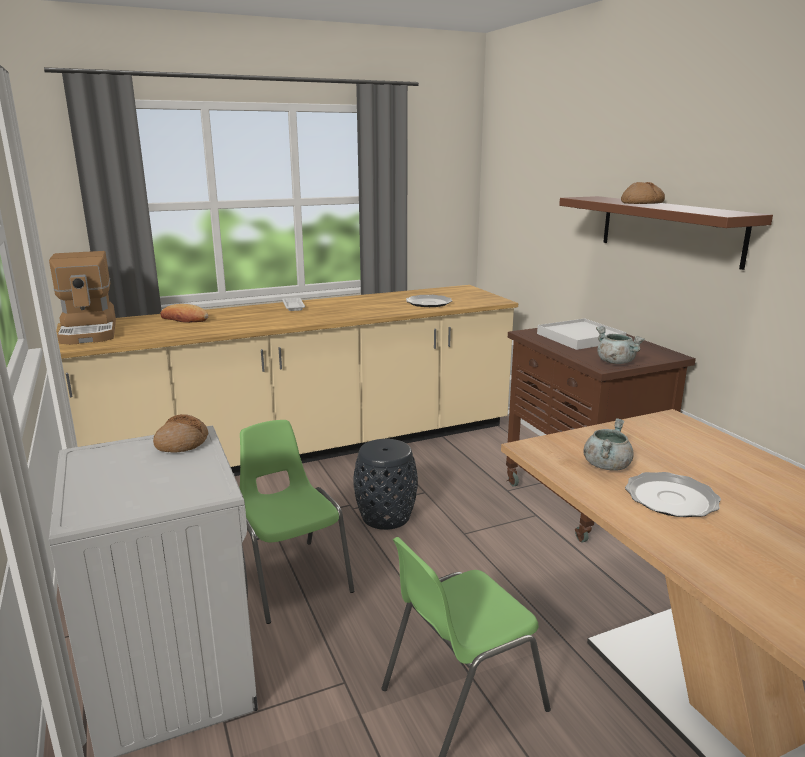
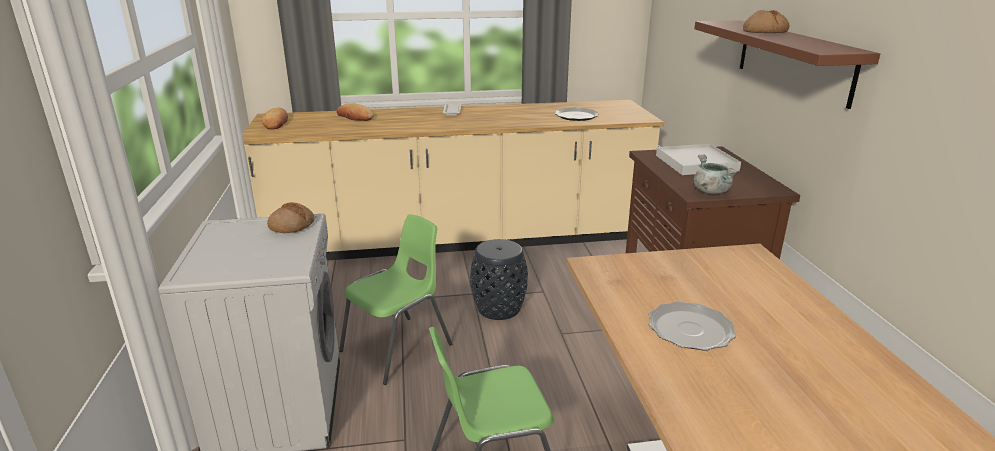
camera: 15 degrees right, 5 degrees up
coffee machine [49,251,116,345] -> bread [262,108,288,130]
green chair [240,420,354,624] -> green chair turned 60 degrees clockwise [339,214,452,385]
grey cooking pot [583,418,634,471] -> none

